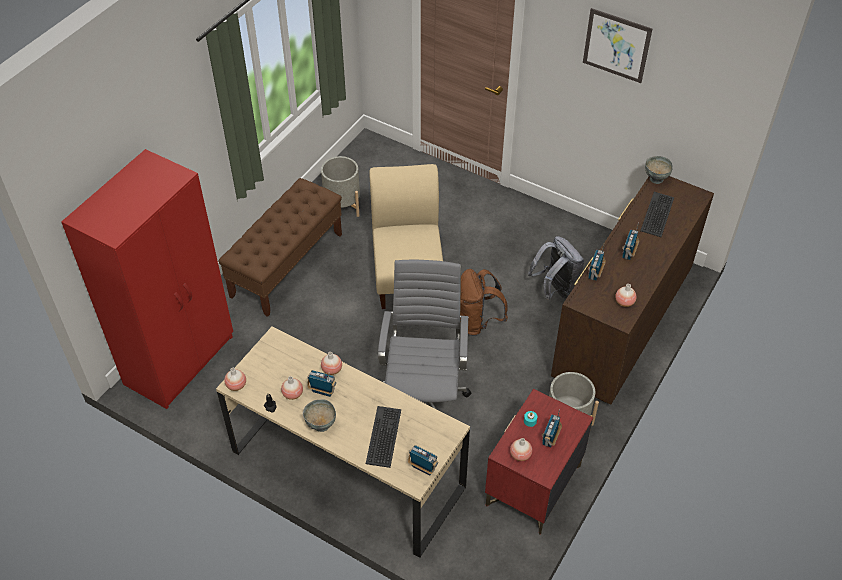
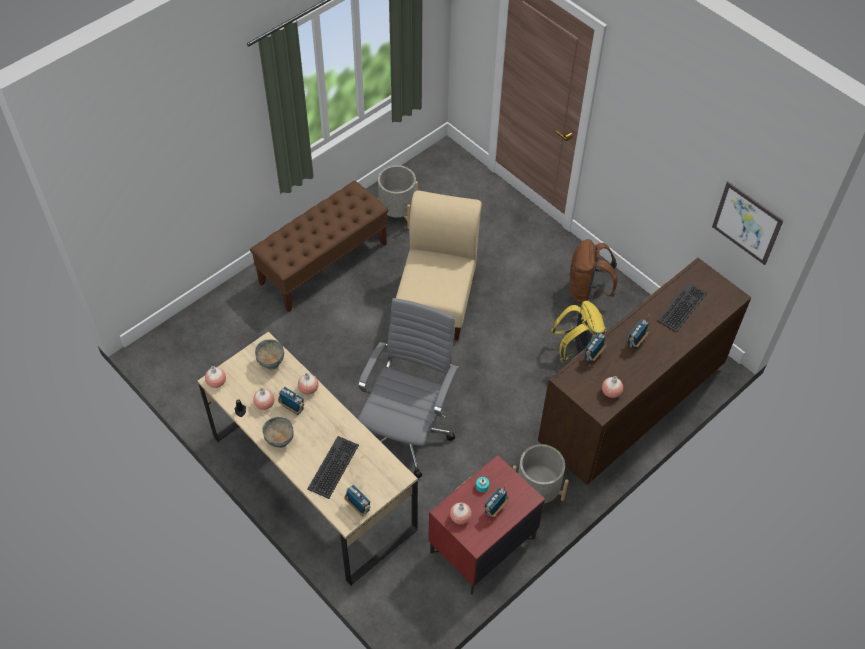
camera: 15 degrees right, 5 degrees up
red wardrobe [61,149,233,409] -> none
brown backpack [460,269,508,336] -> brown backpack moved to [569,239,617,304]
grey backpack [528,236,584,300] -> yellow backpack [551,301,607,362]
picture [583,8,652,83] -> picture moved to [712,182,784,265]
grey bowl [645,156,673,184] -> grey bowl moved to [255,339,284,370]

